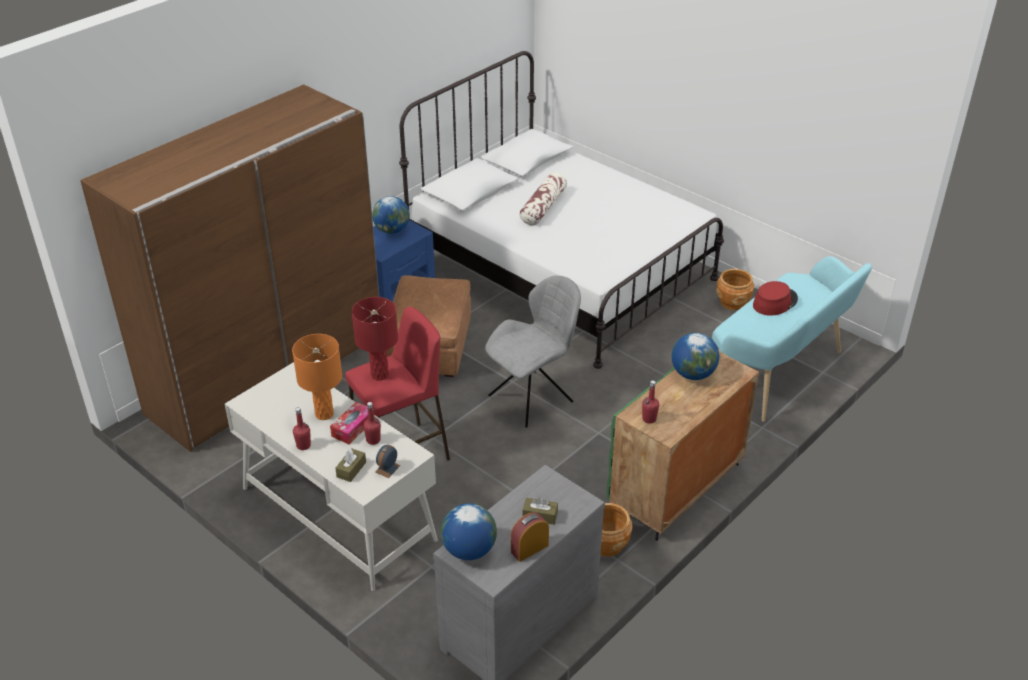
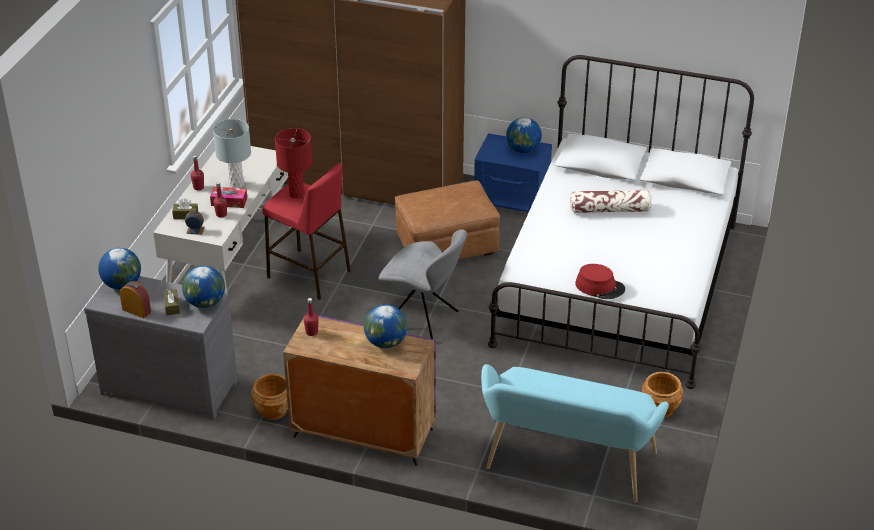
camera: 65 degrees right, 0 degrees up
orange table lamp [292,334,342,420] -> grey table lamp [213,119,251,188]
green cabinet [607,352,759,541] -> purple cabinet [283,314,436,465]
red hat [753,281,798,316] -> red hat moved to [575,264,625,299]
none -> globe [182,266,225,308]

